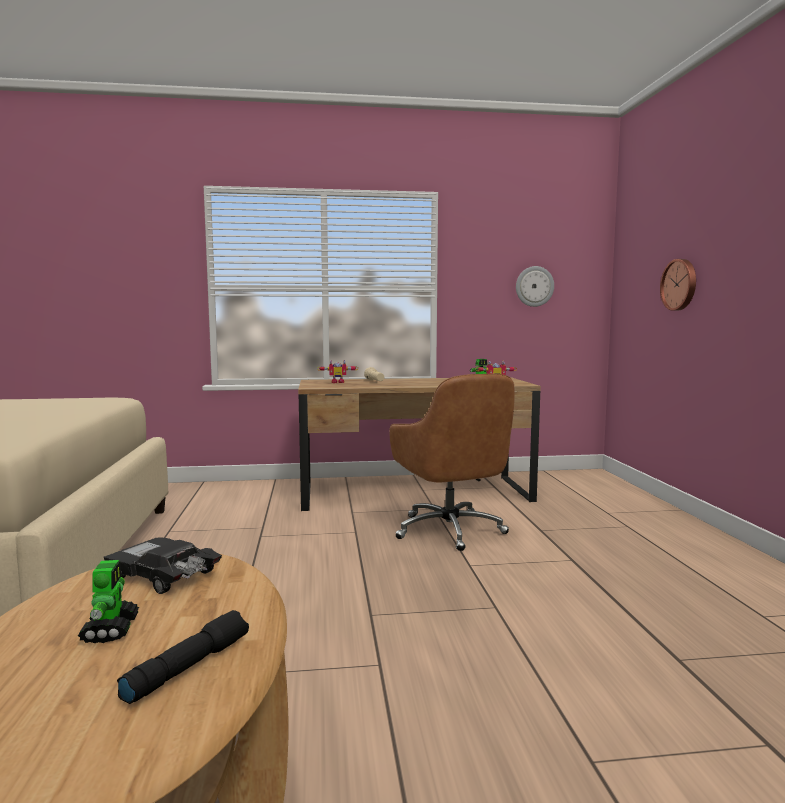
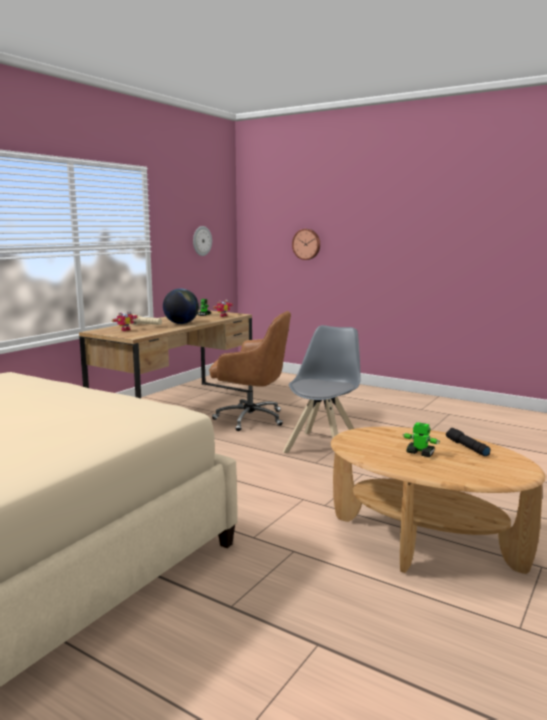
camera: 50 degrees left, 5 degrees up
black toy car [104,537,222,594] -> none
none -> globe [163,288,199,324]
none -> grey chair [283,325,361,453]

